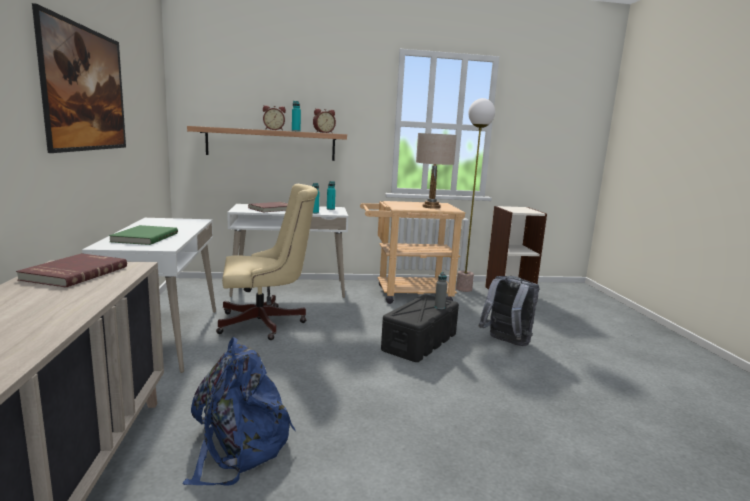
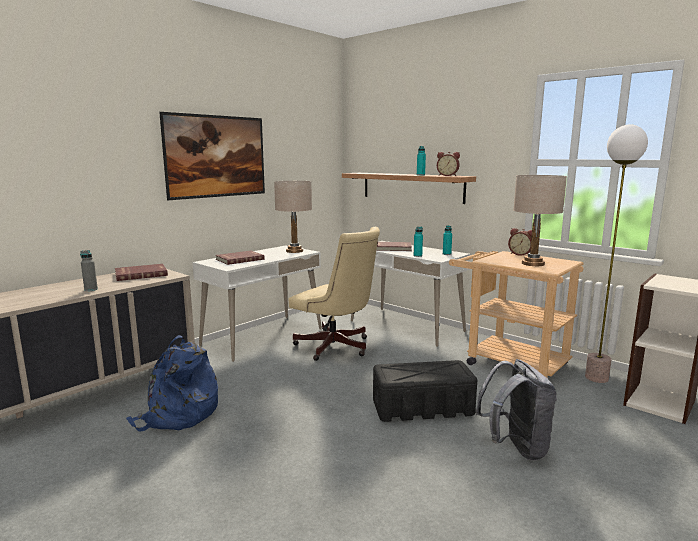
camera: 50 degrees right, 0 degrees up
green book [109,225,178,245] -> red book [216,251,265,265]
alarm clock [263,105,286,131] -> alarm clock moved to [508,228,532,256]
grey bottle [434,272,447,309] -> grey bottle moved to [80,250,98,291]
none -> beige table lamp [274,181,312,253]

